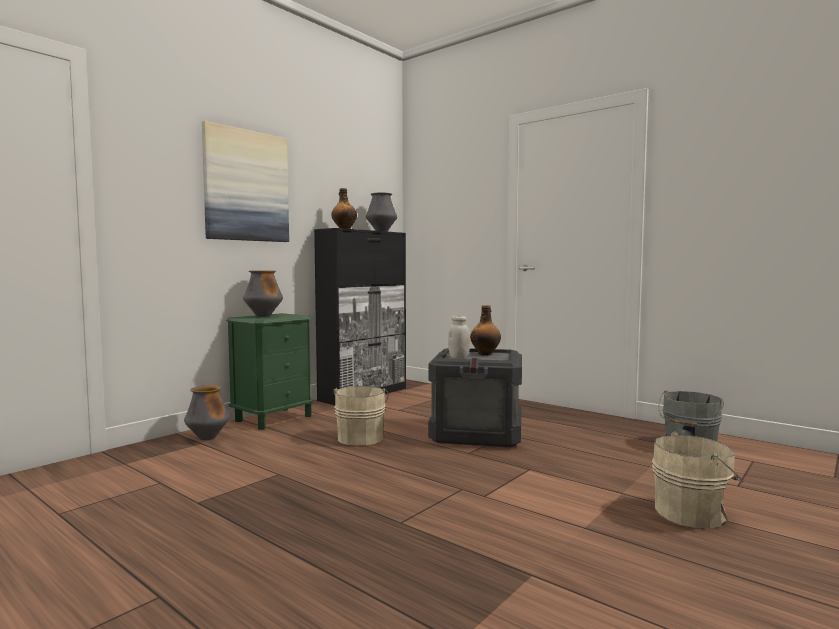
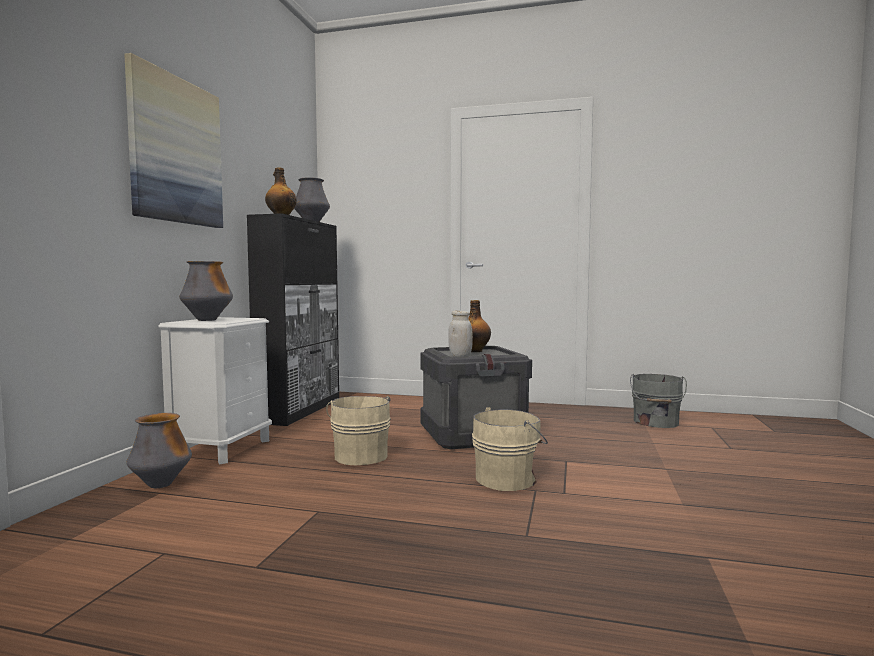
camera: 25 degrees left, 0 degrees up
green nightstand [226,313,314,429] -> white nightstand [158,317,272,464]
beige bucket [652,431,743,528] -> beige bucket moved to [472,407,548,491]

